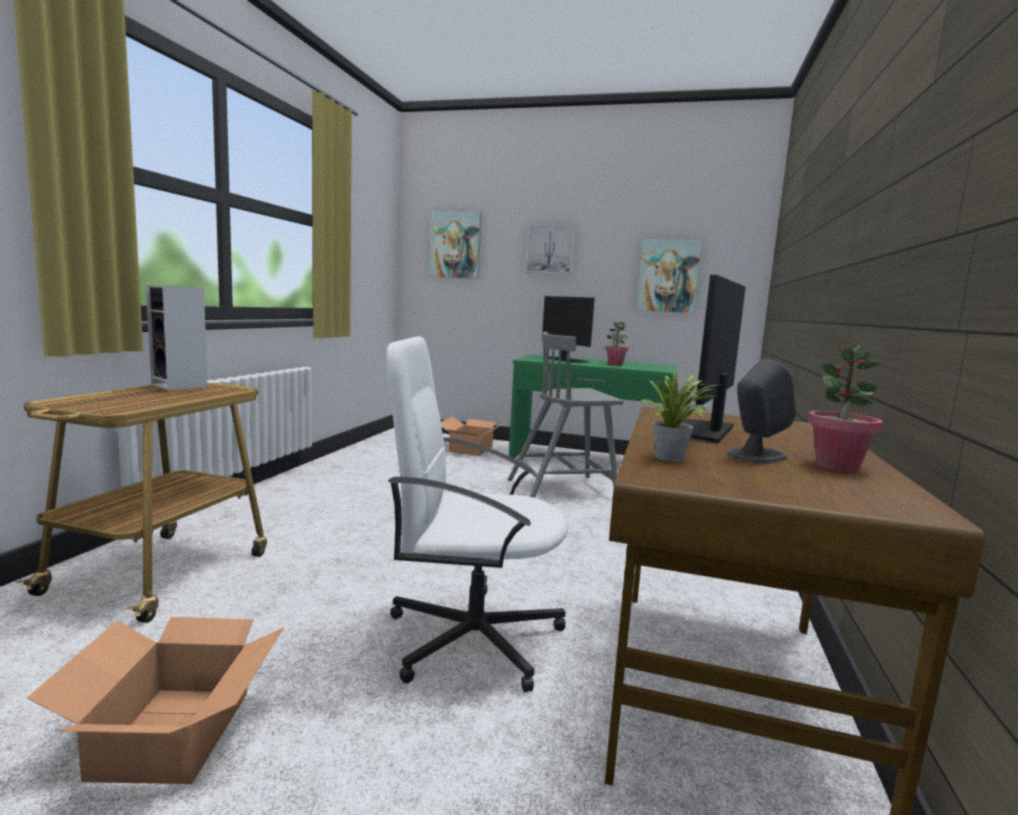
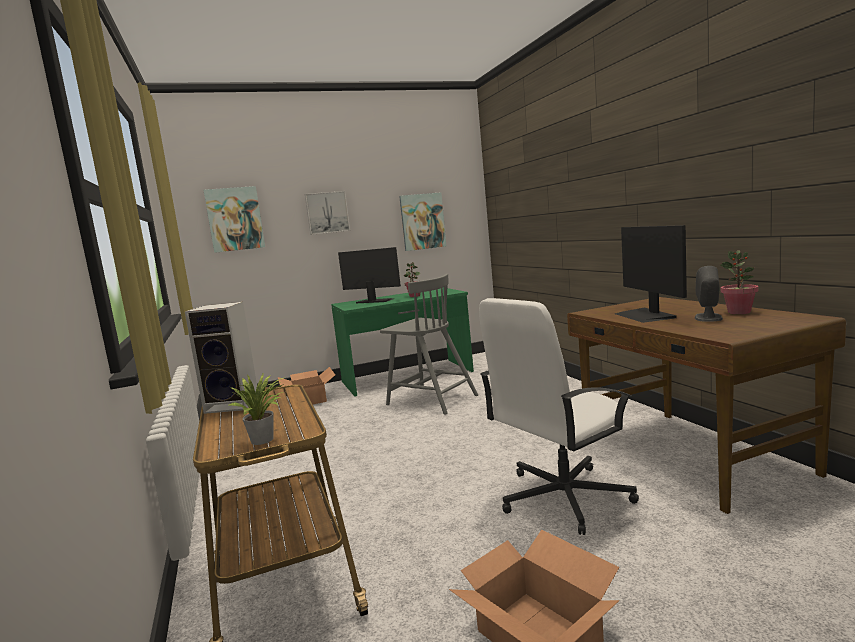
camera: 35 degrees left, 0 degrees up
grey chair [508,332,624,498] -> grey chair turned 90 degrees counterclockwise [380,274,478,414]
potted plant [641,369,716,462] -> potted plant moved to [228,374,285,445]

